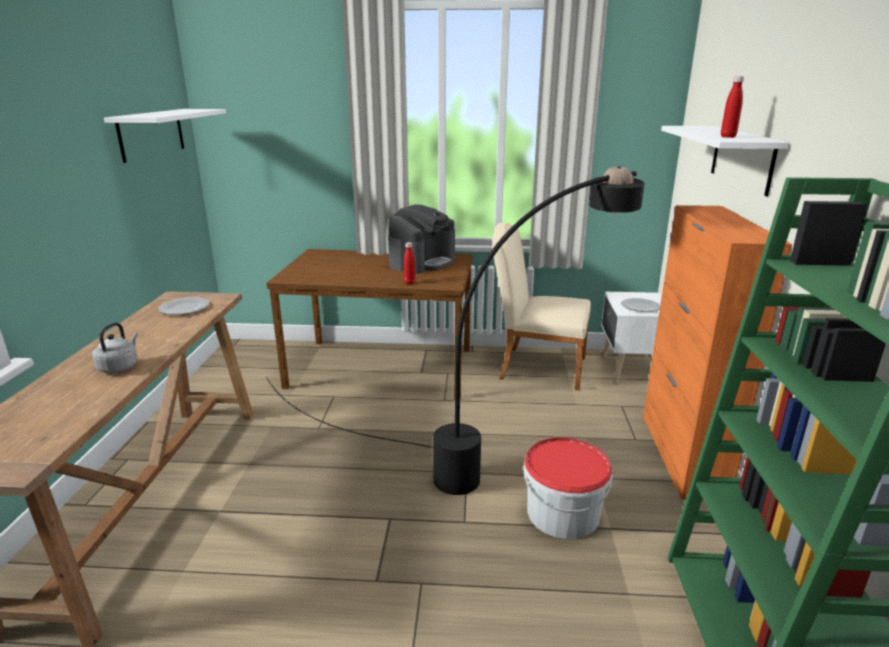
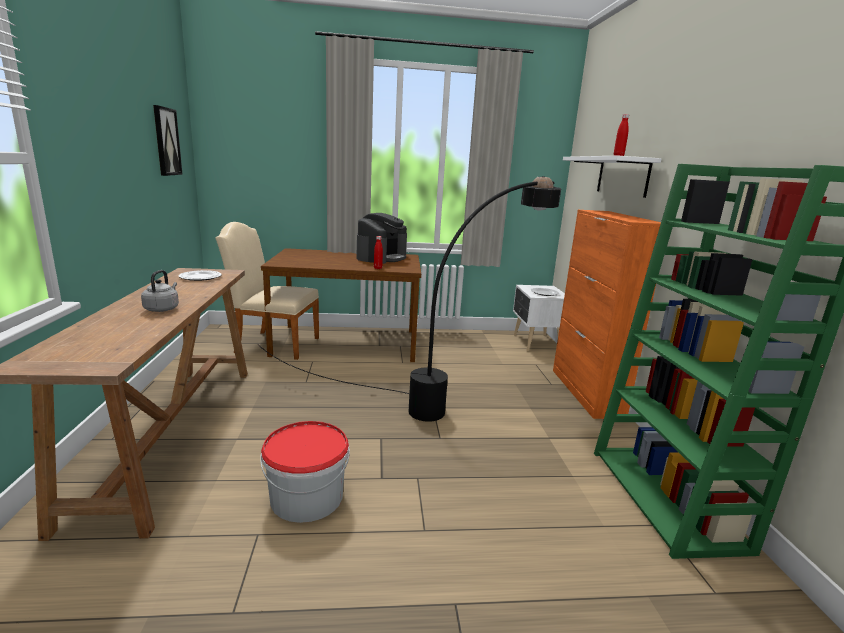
camera: 10 degrees left, 5 degrees down
white shelf [104,109,226,163] -> picture [153,105,183,176]
beige chair [492,223,591,390] -> beige chair moved to [215,222,319,360]
bucket [523,437,612,539] -> bucket moved to [260,421,350,523]

